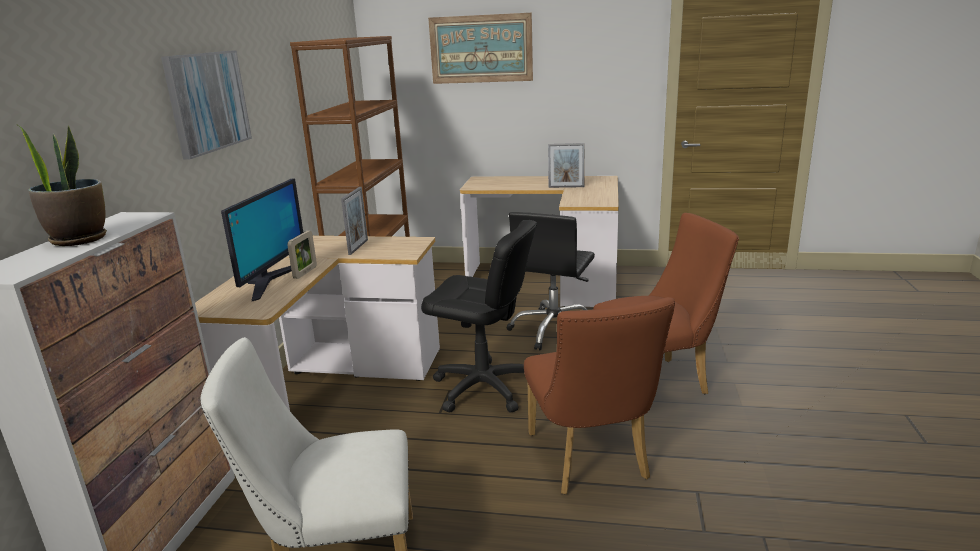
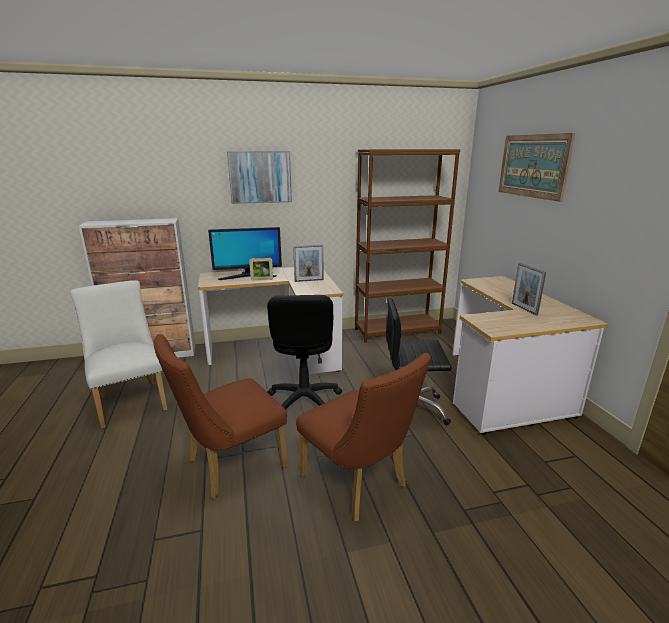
camera: 65 degrees right, 0 degrees up
potted plant [16,124,107,246] -> none

